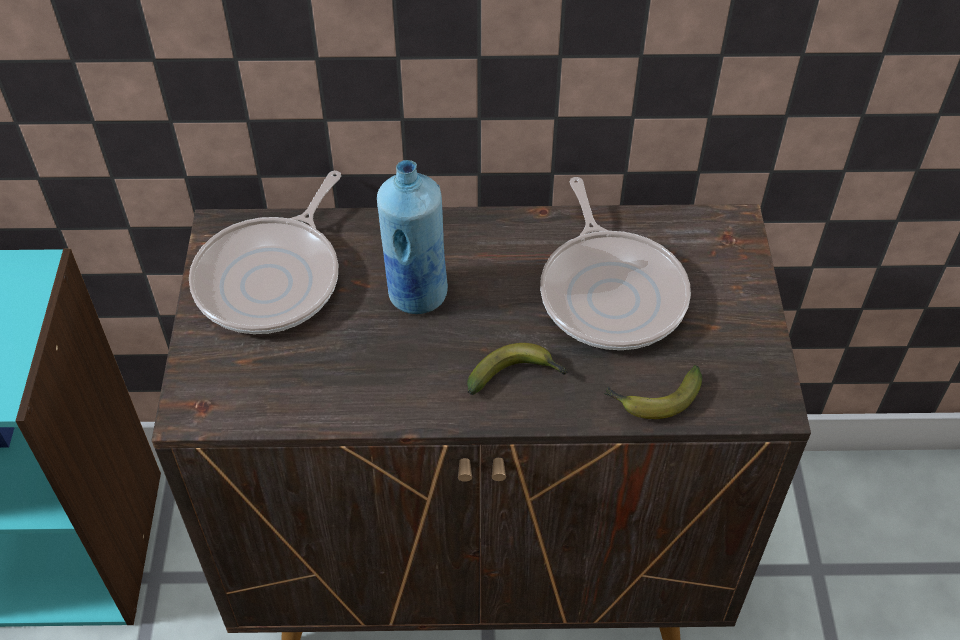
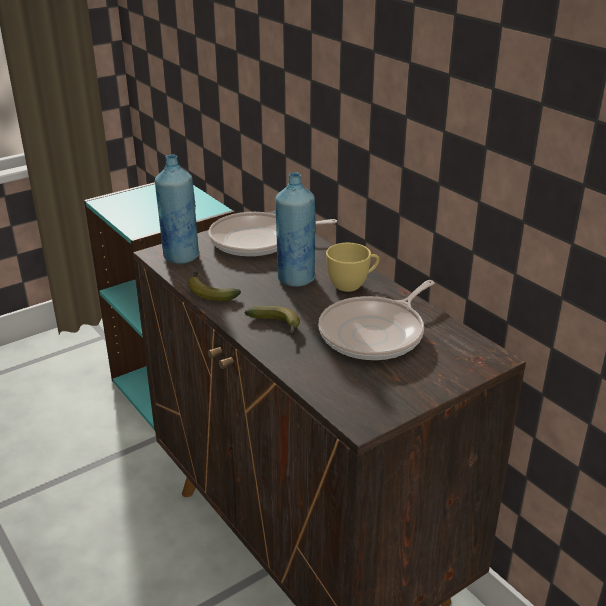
camera: 55 degrees right, 20 degrees down
banana [604,365,702,419] -> banana moved to [188,271,241,301]
none -> blue bottle [155,154,200,264]
none -> yellow cup [326,243,379,292]

